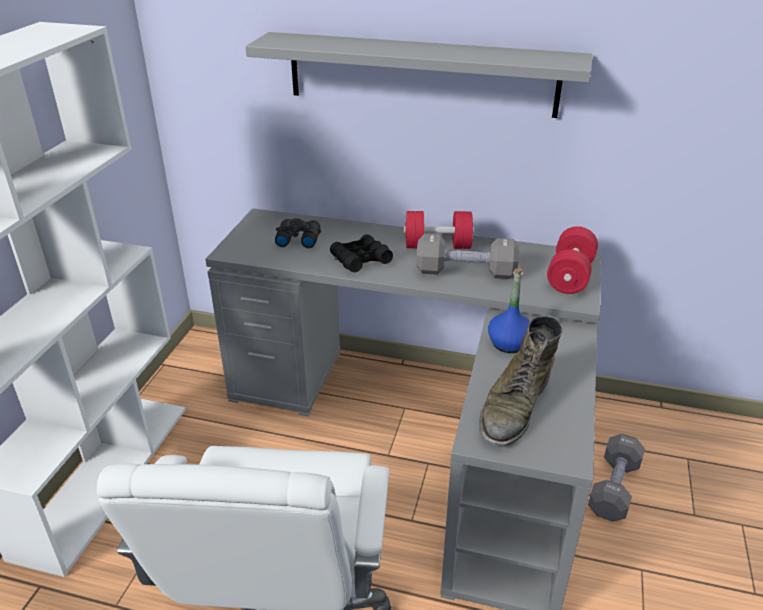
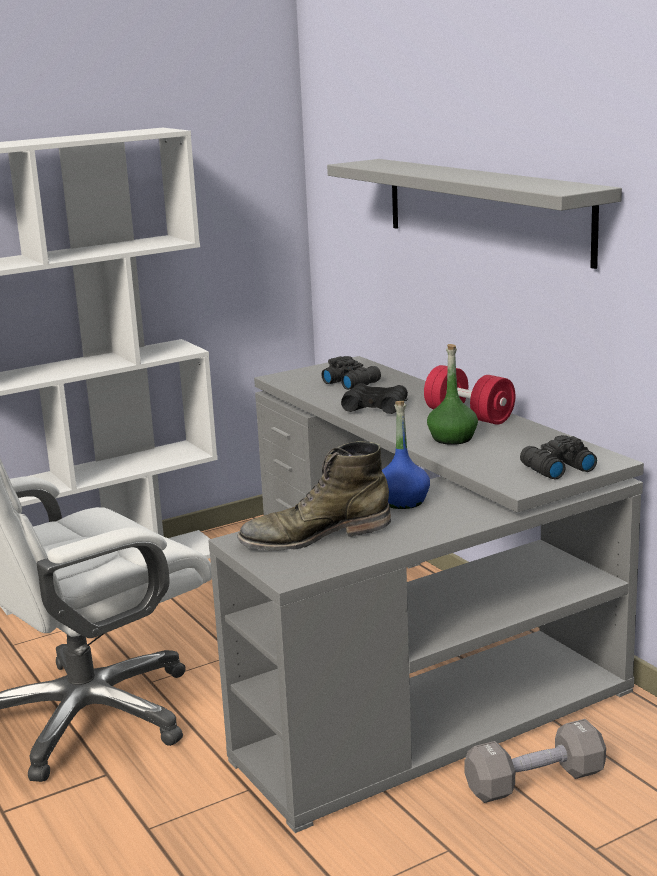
camera: 45 degrees right, 15 degrees down
grey dumbbell [416,234,519,279] -> green bottle [427,344,478,445]
red dumbbell [547,227,598,294] -> black binoculars [520,435,597,479]

